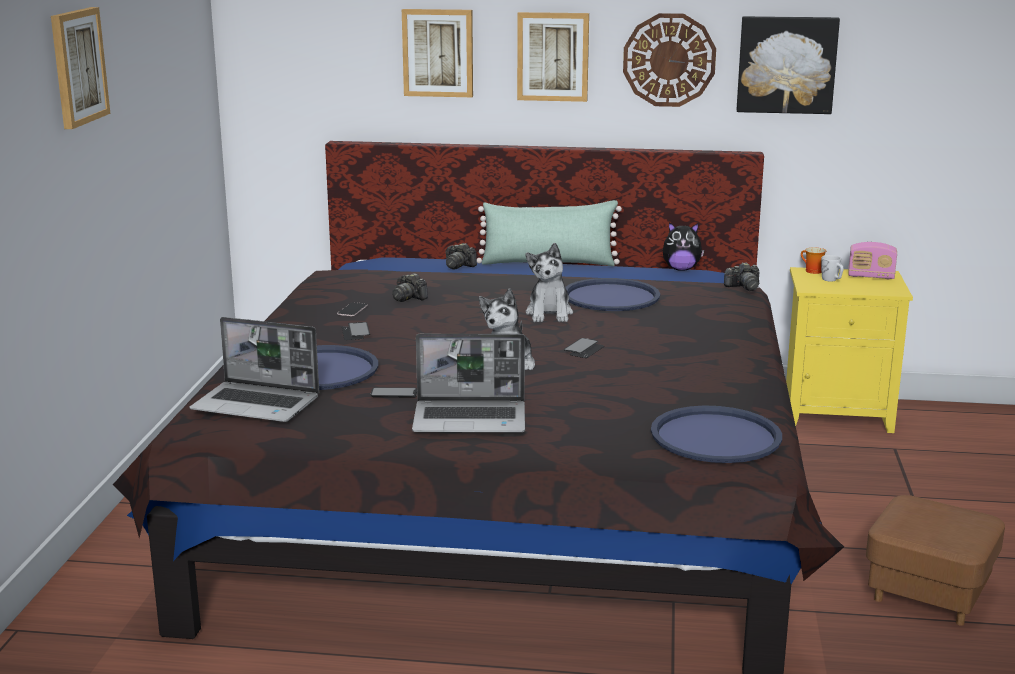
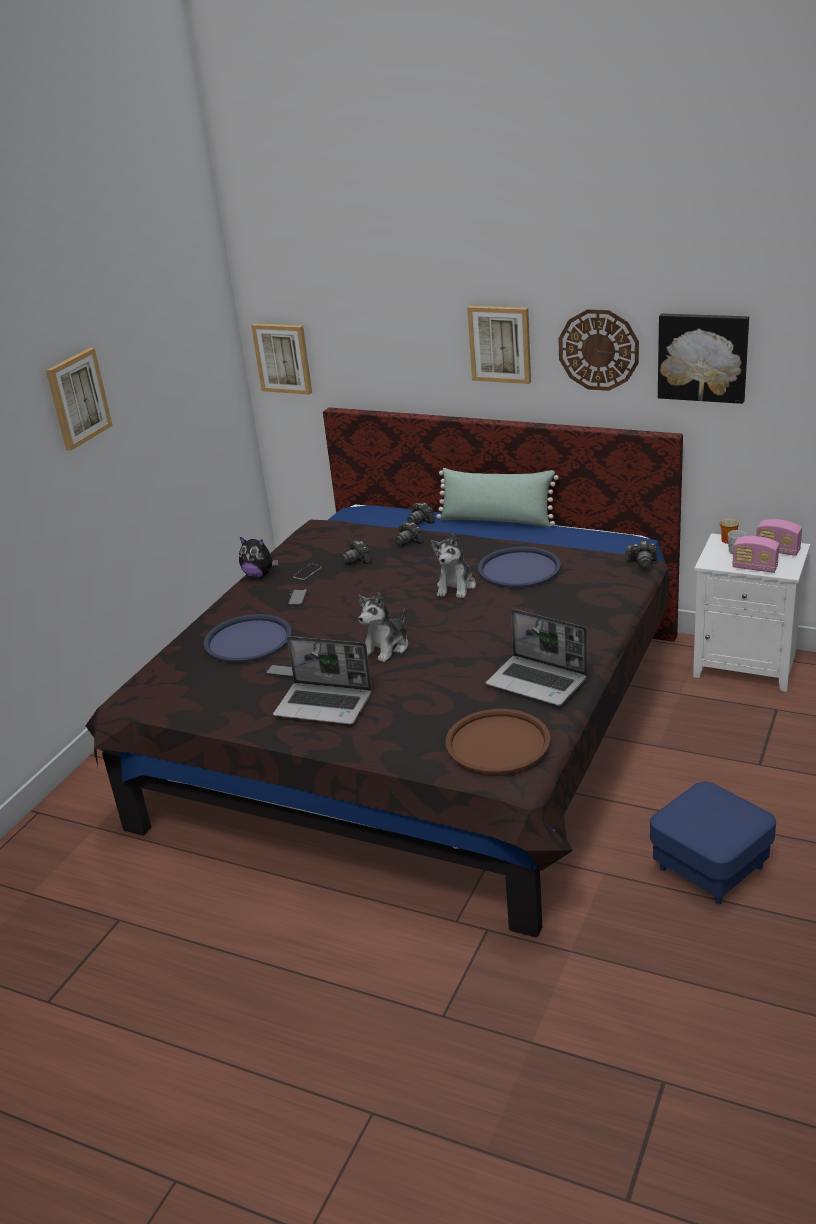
camera: 20 degrees right, 10 degrees up
laptop [189,317,319,422] -> laptop moved to [486,609,588,706]
picture [402,9,473,97] -> picture moved to [251,324,312,395]
phone [563,338,604,358] -> none
blue tray [651,405,782,463] -> brown tray [446,709,551,774]
plush toy [663,222,704,271] -> plush toy moved to [239,537,278,578]
yellow nightstand [786,267,913,433] -> white nightstand [693,533,810,692]
brown ottoman [866,495,1005,626] -> blue ottoman [650,782,776,904]
none -> camera [395,522,424,546]
none -> radio [732,536,779,573]

